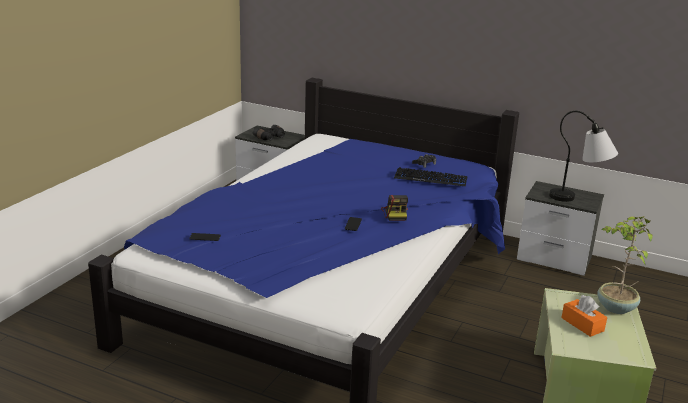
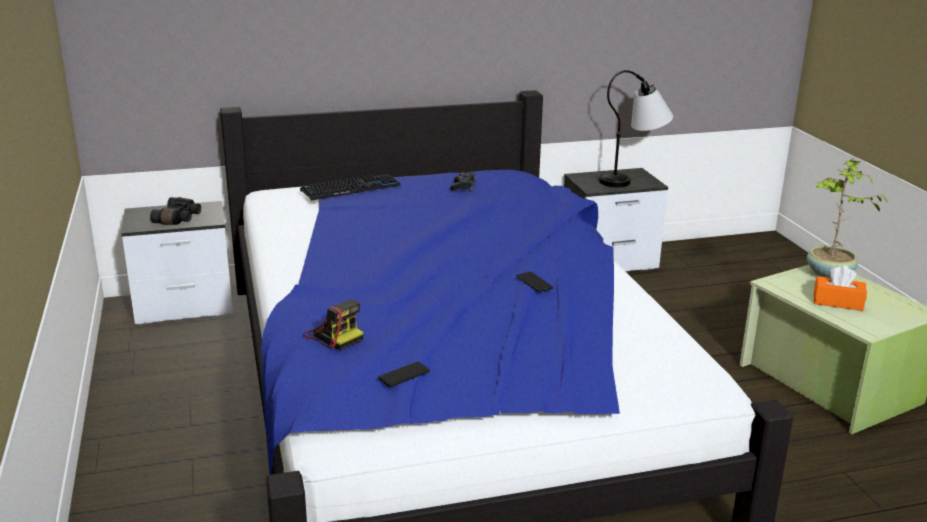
camera: 40 degrees left, 0 degrees up
camera [381,195,408,221] -> camera moved to [303,299,364,350]
keyboard [394,167,468,186] -> keyboard moved to [300,174,401,201]

